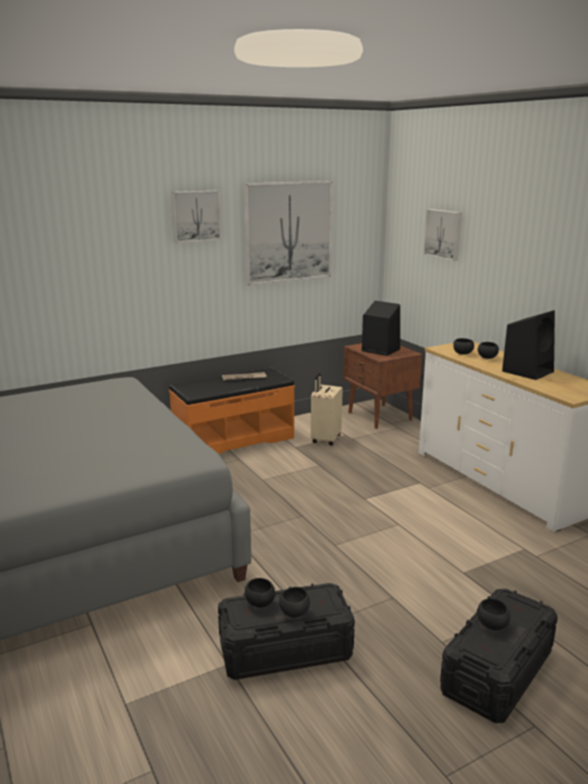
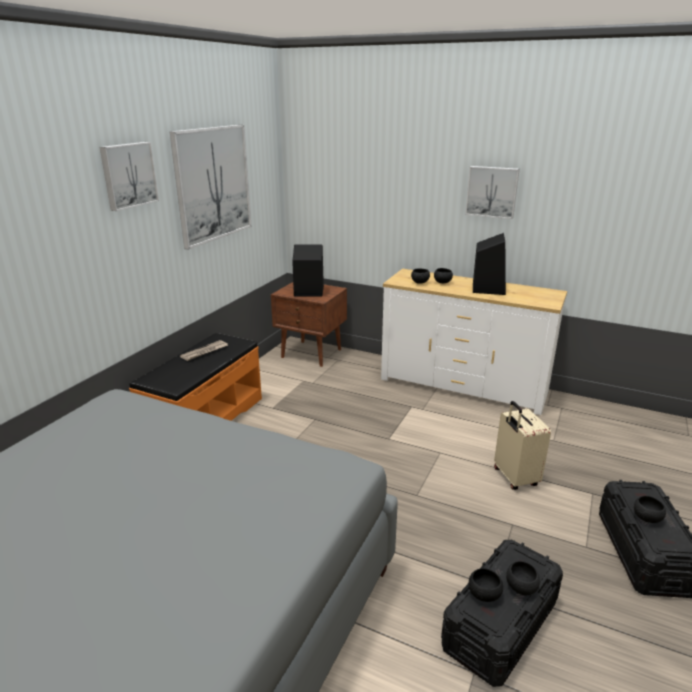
camera: 35 degrees left, 5 degrees up
beige suitcase [311,373,343,445] -> beige suitcase moved to [494,401,551,490]
picture [423,209,462,261] -> picture moved to [465,166,520,219]

